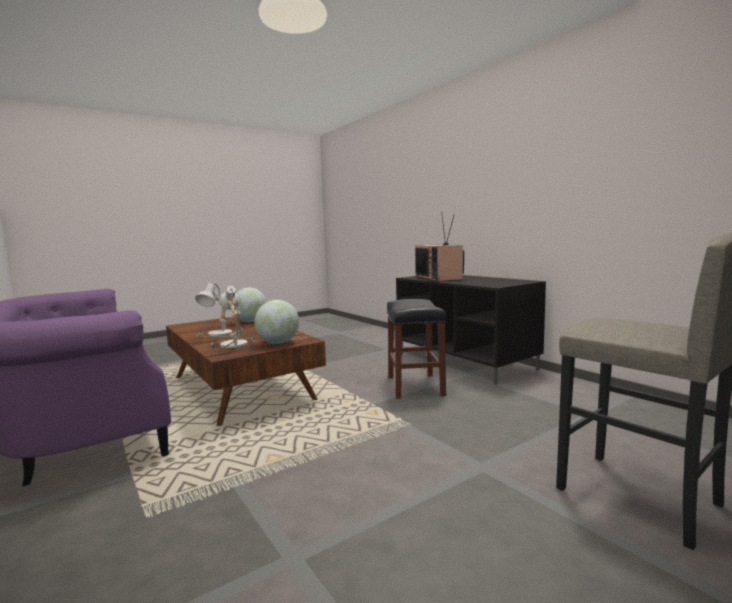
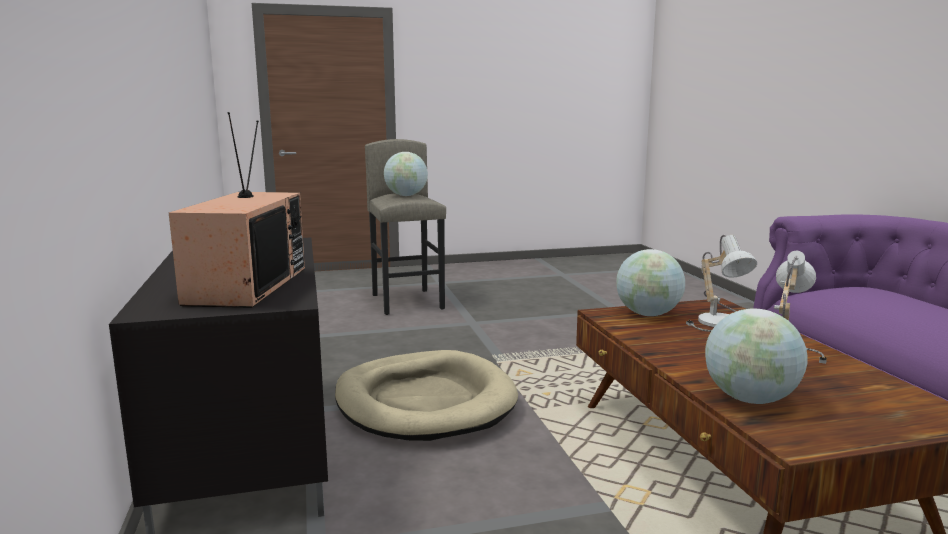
camera: 160 degrees left, 5 degrees up
black stool [386,299,447,399] -> beige dog bed [335,350,518,441]
none -> globe [384,152,428,196]

